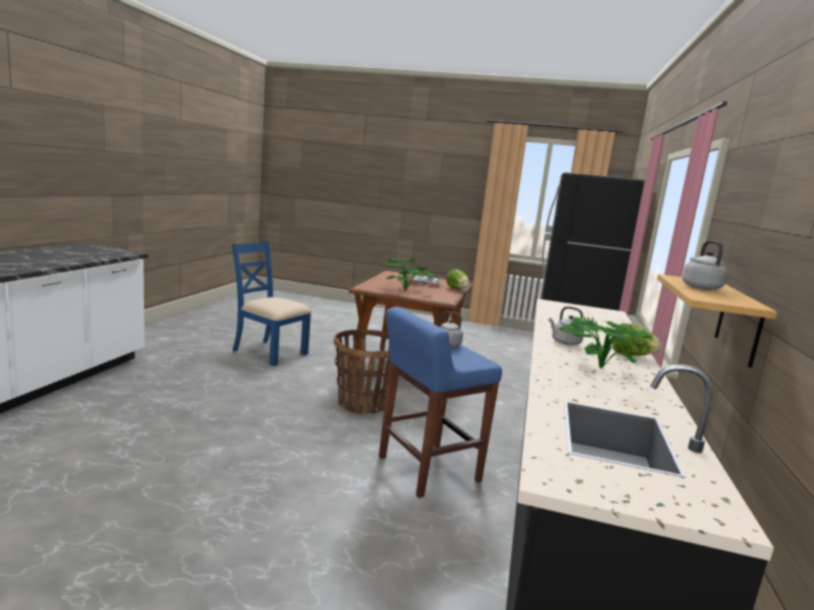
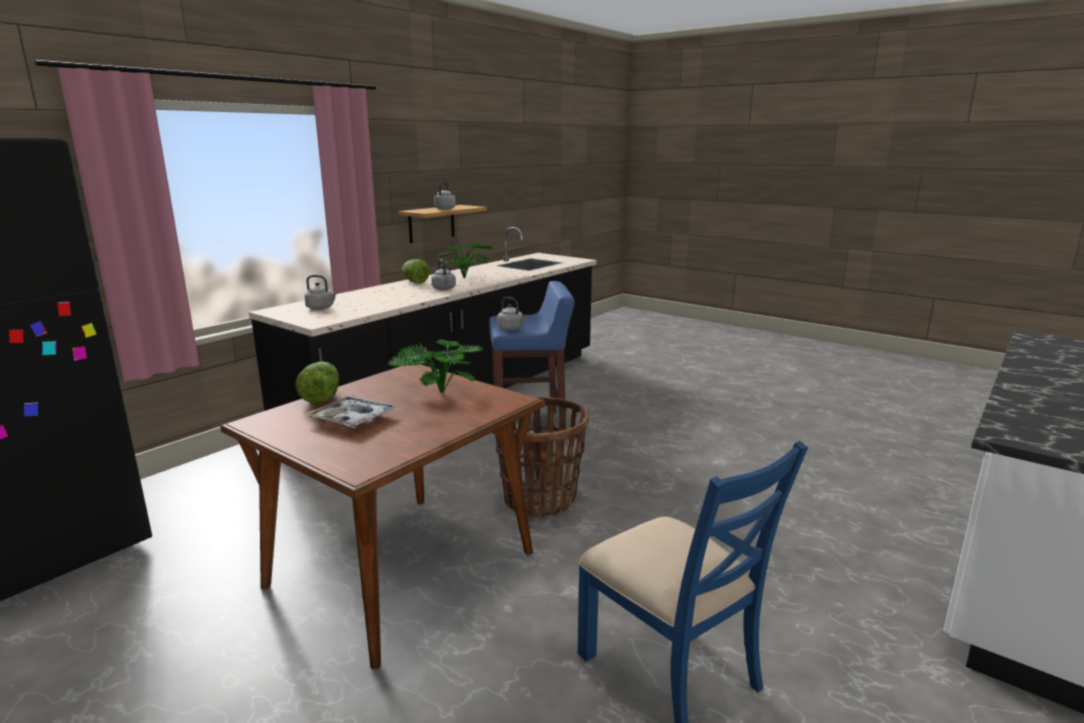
camera: 155 degrees left, 5 degrees up
none -> grey kettle [304,275,338,310]

